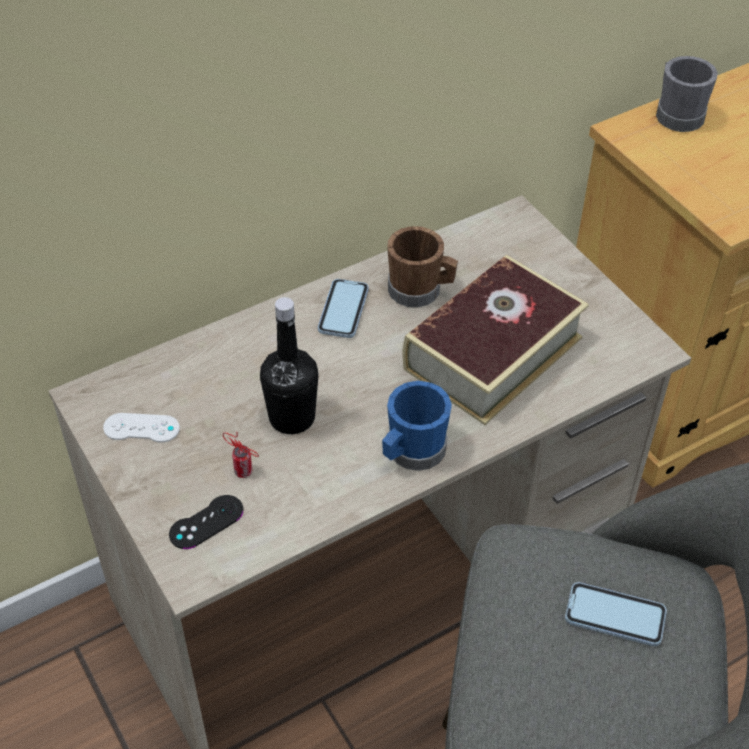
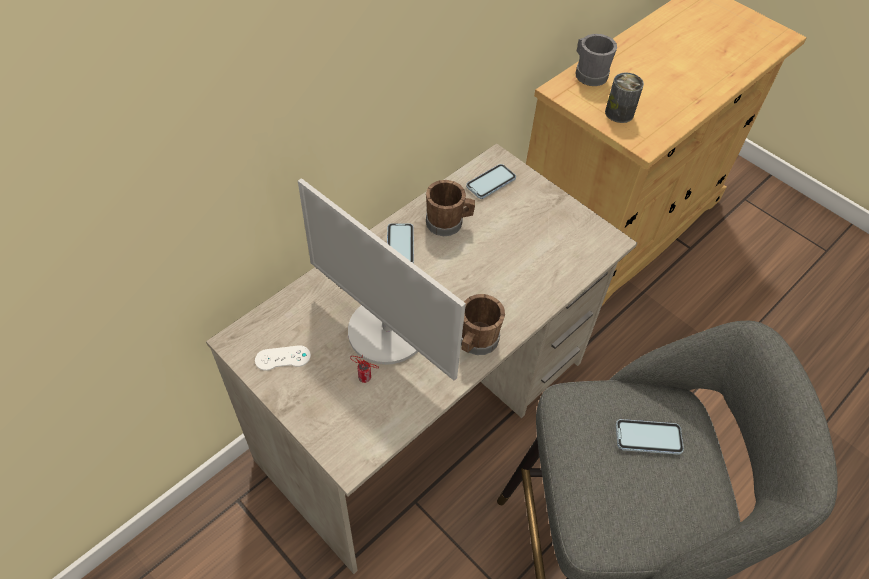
camera: 15 degrees left, 5 degrees up
black game controller [169,495,243,549] -> none
black bottle [260,297,319,434] -> monitor [298,178,466,381]
blue mug [382,381,452,471] -> brown mug [461,294,505,355]
book [402,255,589,425] -> none
none -> phone [466,164,516,199]
none -> can [605,72,644,123]

